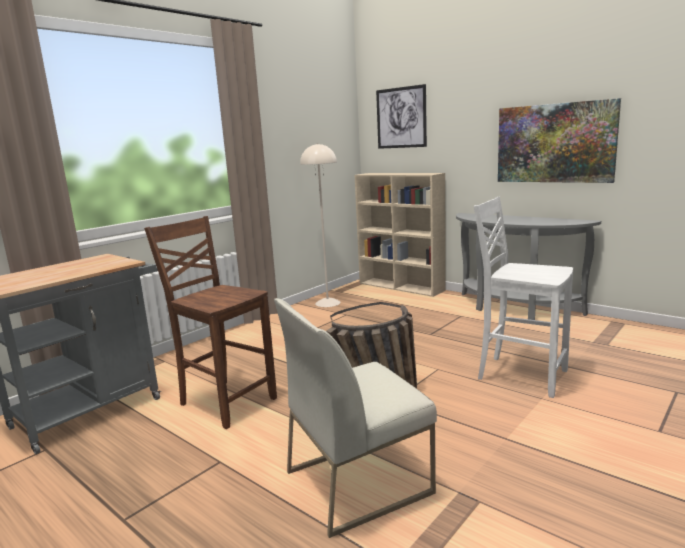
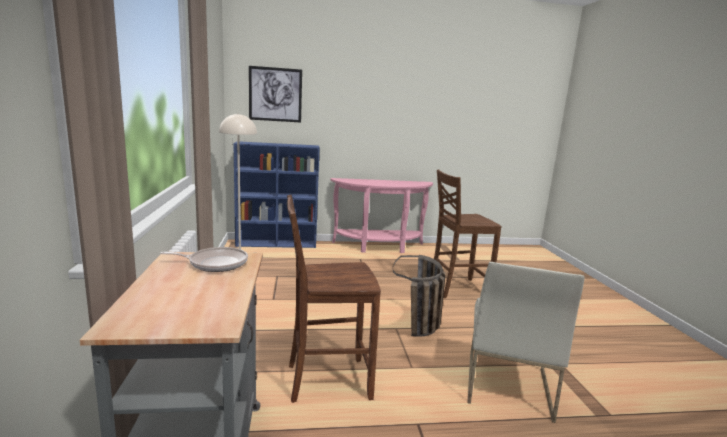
camera: 50 degrees left, 0 degrees up
beige bookcase [355,173,446,297] -> blue bookcase [234,142,319,248]
grey console table [456,213,601,320] -> pink console table [330,178,433,253]
white chair [474,197,573,398] -> brown chair [434,169,502,298]
picture [498,98,621,183] -> none
none -> frying pan [160,247,248,272]

